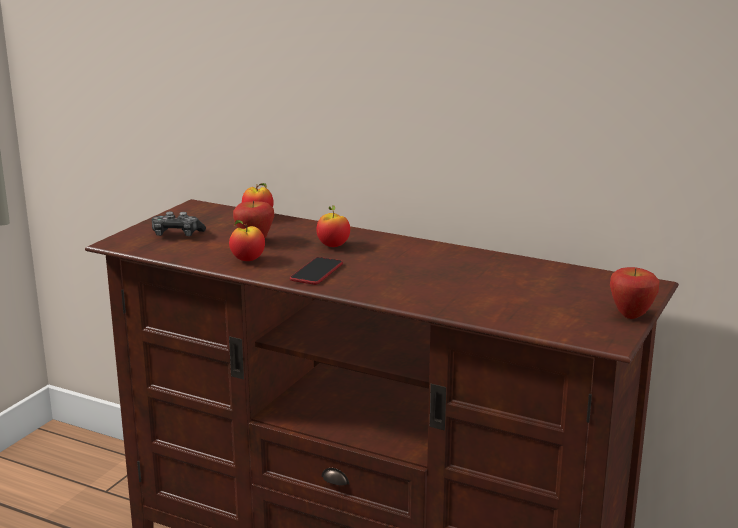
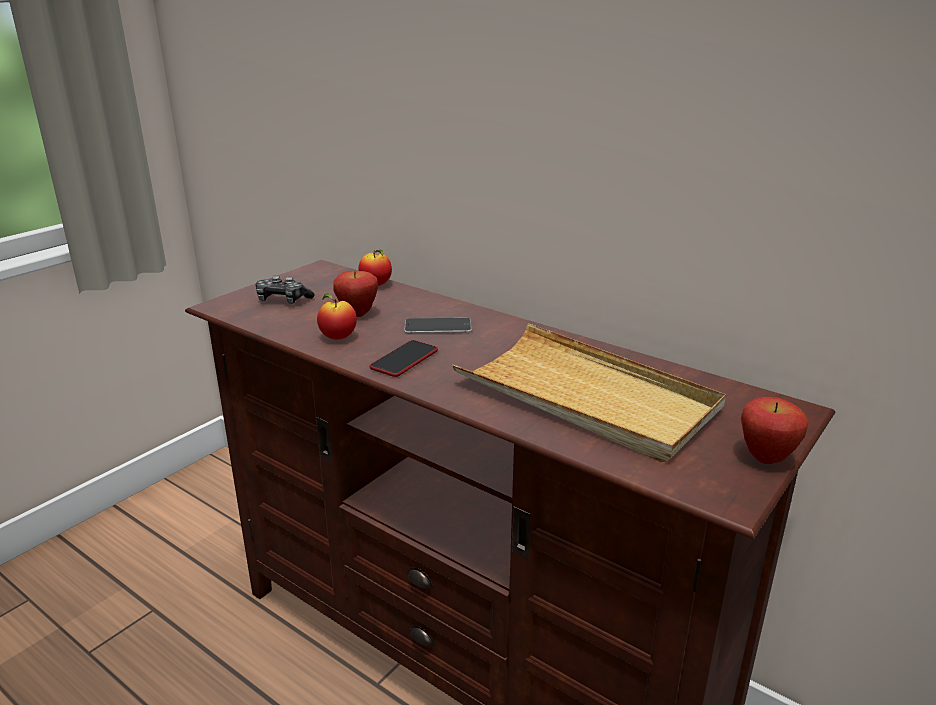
camera: 10 degrees right, 5 degrees up
apple [316,205,350,247] -> phone [404,318,472,333]
none -> beige tray [452,323,726,462]

